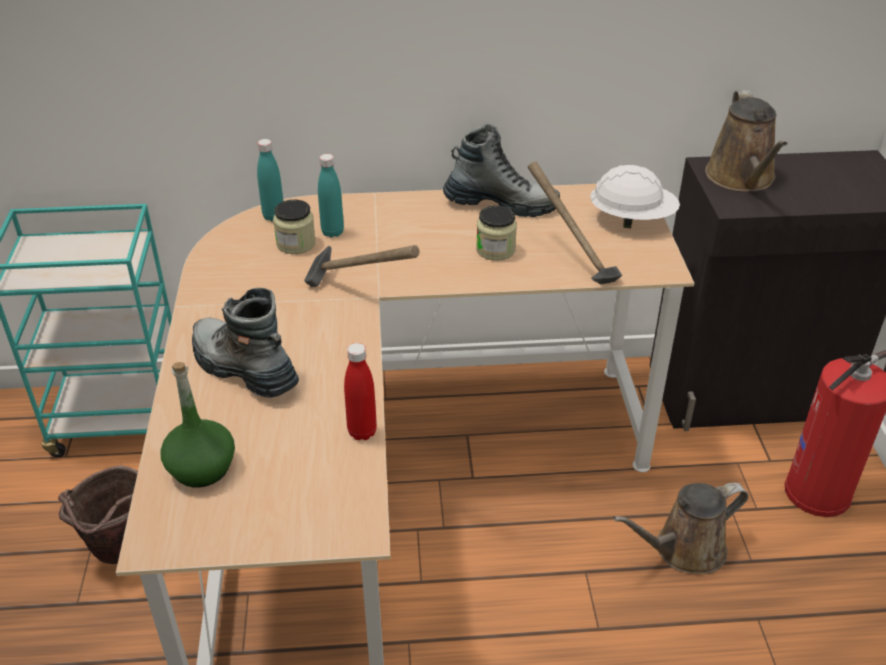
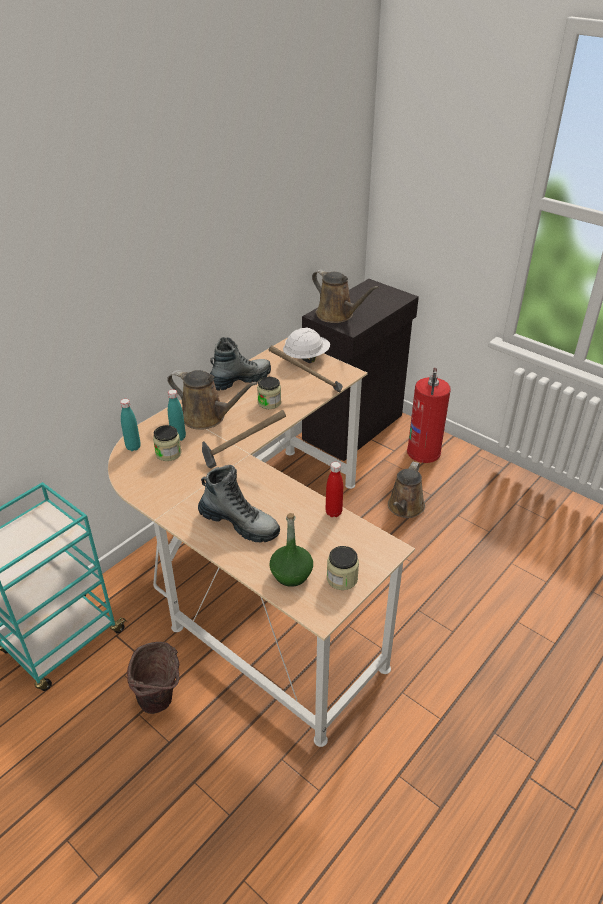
camera: 45 degrees left, 0 degrees up
boot [192,288,299,398] -> boot turned 150 degrees counterclockwise [198,465,280,542]
none -> brown watering can [167,370,258,430]
none -> jar [327,546,359,590]

